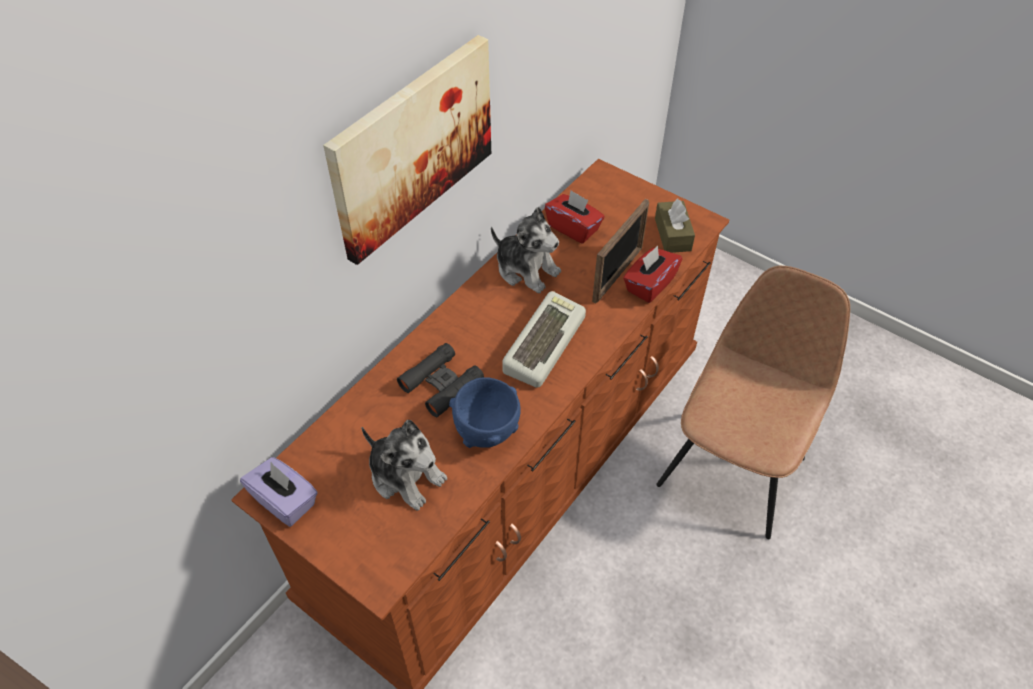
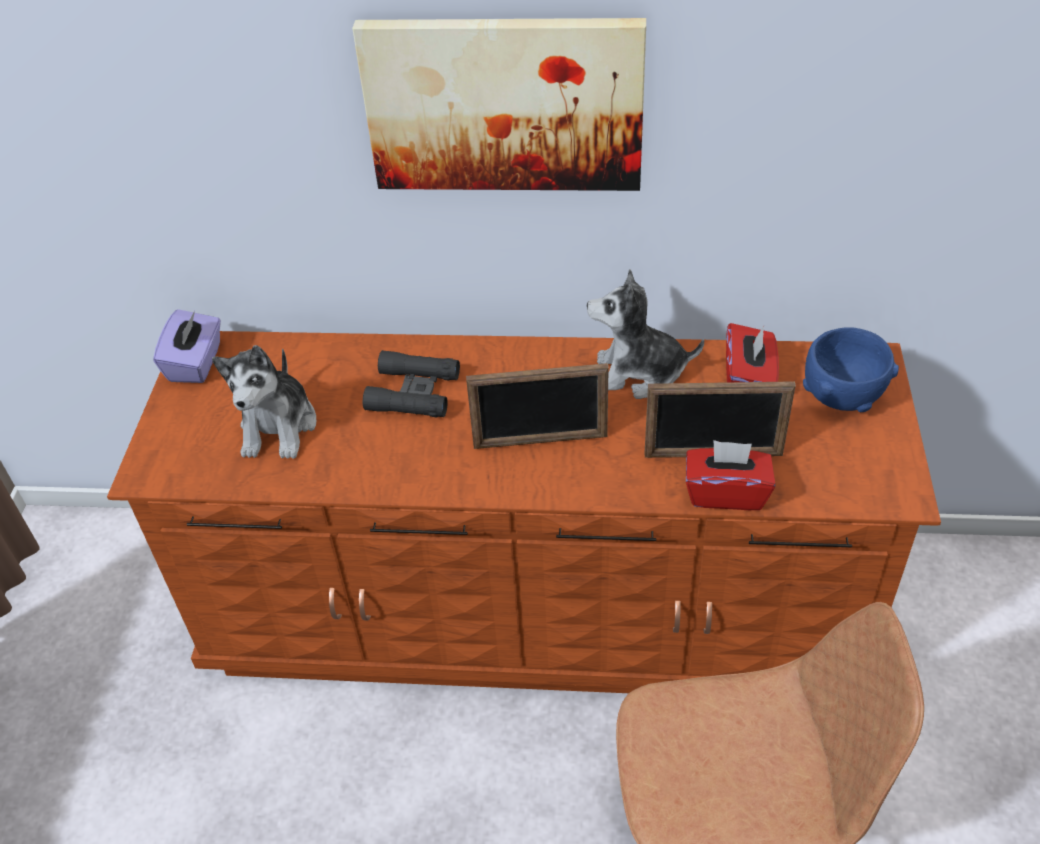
camera: 60 degrees right, 5 degrees down
blue bowl [449,377,521,448] -> blue bowl moved to [803,327,899,412]
plush toy [491,207,561,294] -> plush toy turned 90 degrees clockwise [587,269,704,399]
keyboard [502,291,586,388] -> picture frame [466,363,609,449]
brown tissue box [655,198,695,253] -> none

